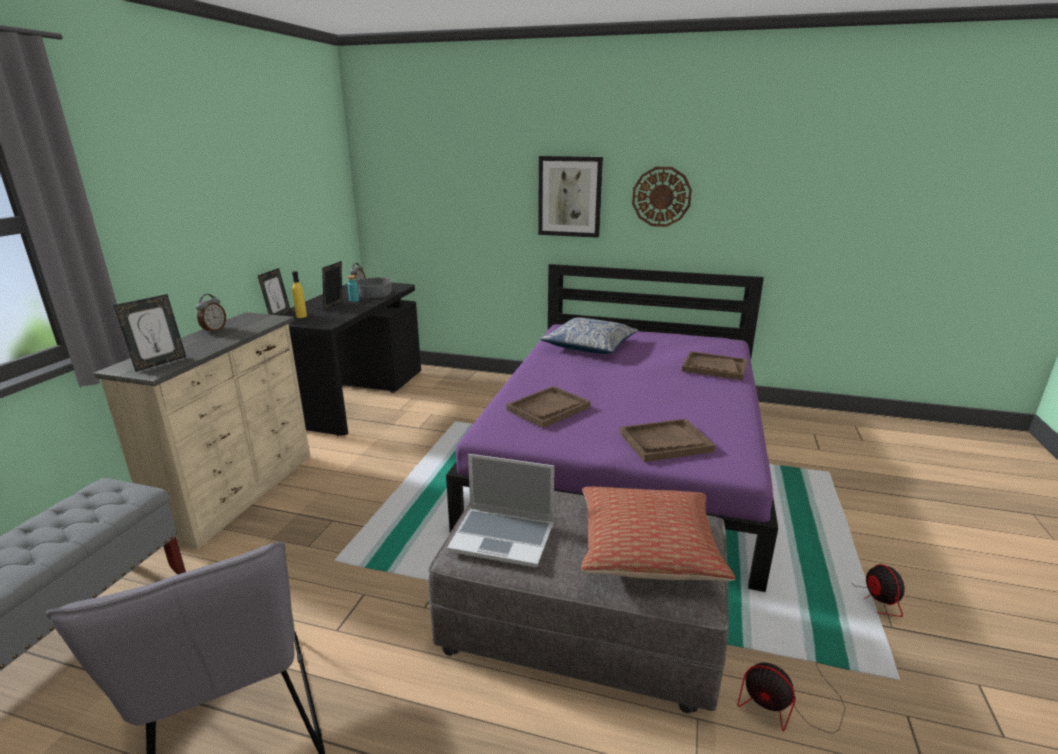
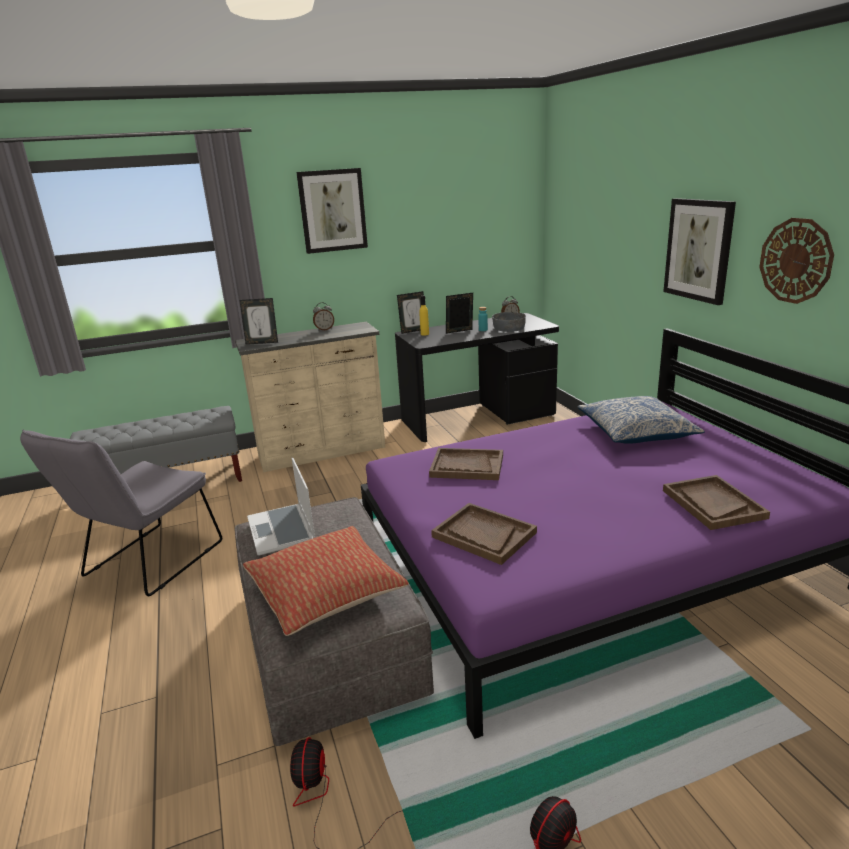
camera: 55 degrees right, 0 degrees up
none -> picture [296,168,368,254]

